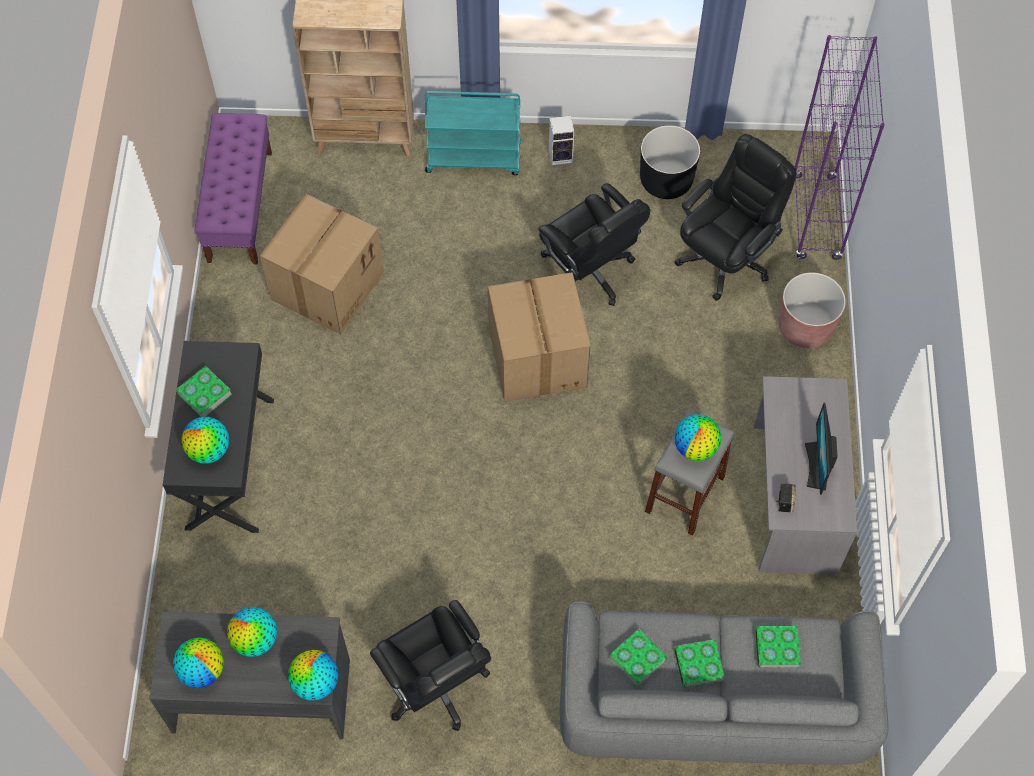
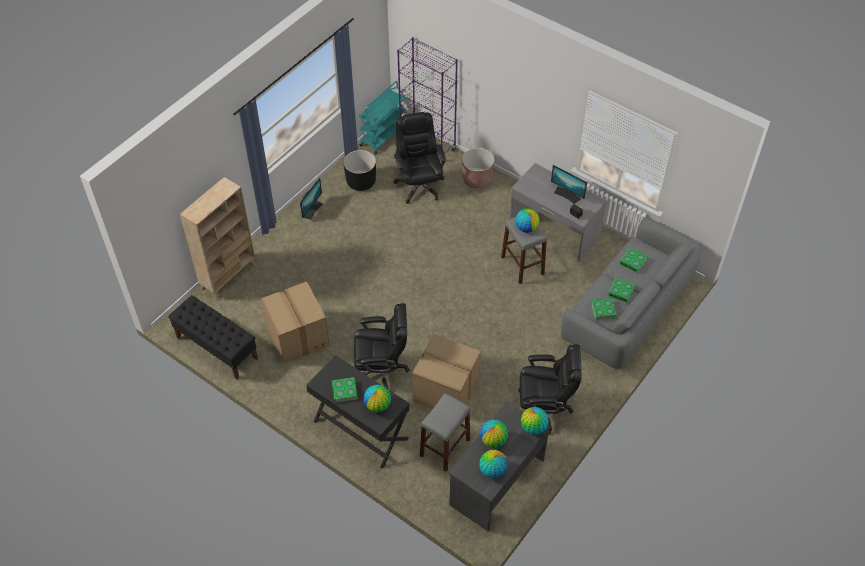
camera: 55 degrees left, 10 degrees down
purple bench [195,113,272,264] -> black bench [168,295,258,379]
turquoise cart [425,91,521,175] -> turquoise cart moved to [359,81,406,154]
cardboard box [488,272,591,402] -> cardboard box moved to [412,334,481,409]
black office chair [539,183,650,306] -> black office chair moved to [354,303,410,389]
speaker [549,116,574,165] -> monitor [300,178,323,219]
none -> grey stool [420,393,470,472]

